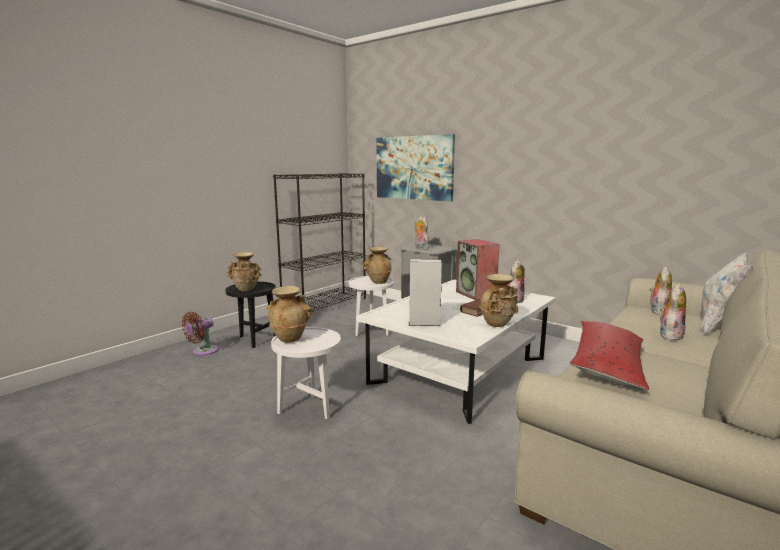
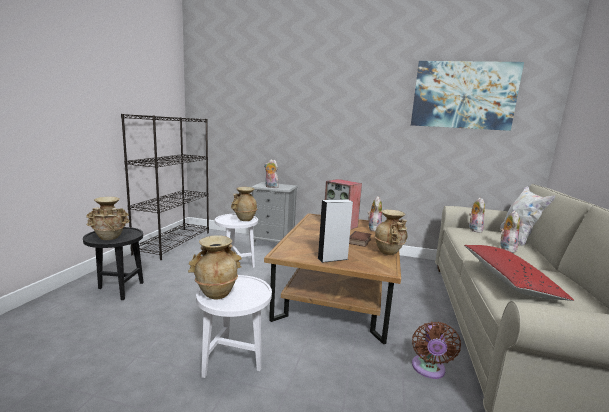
camera: 25 degrees left, 0 degrees up
brown fan [182,312,218,356] -> brown fan moved to [412,321,461,379]
white coffee table [356,280,556,424] -> brown coffee table [264,213,401,344]
picture [377,134,455,201] -> picture moved to [411,61,524,131]

